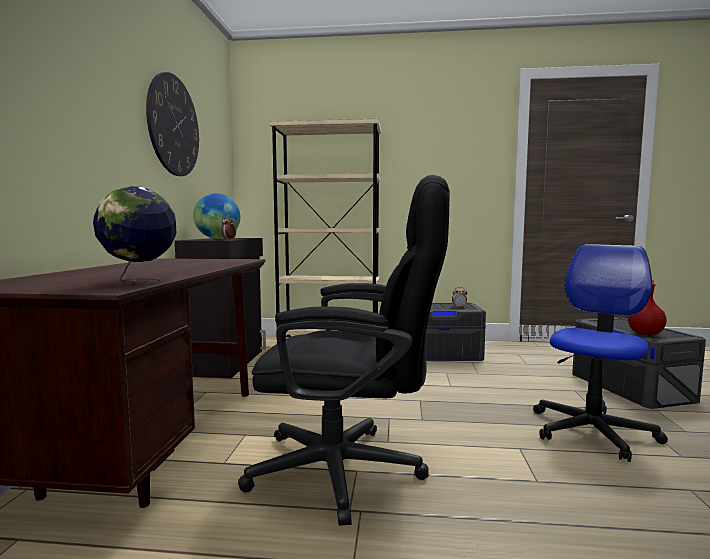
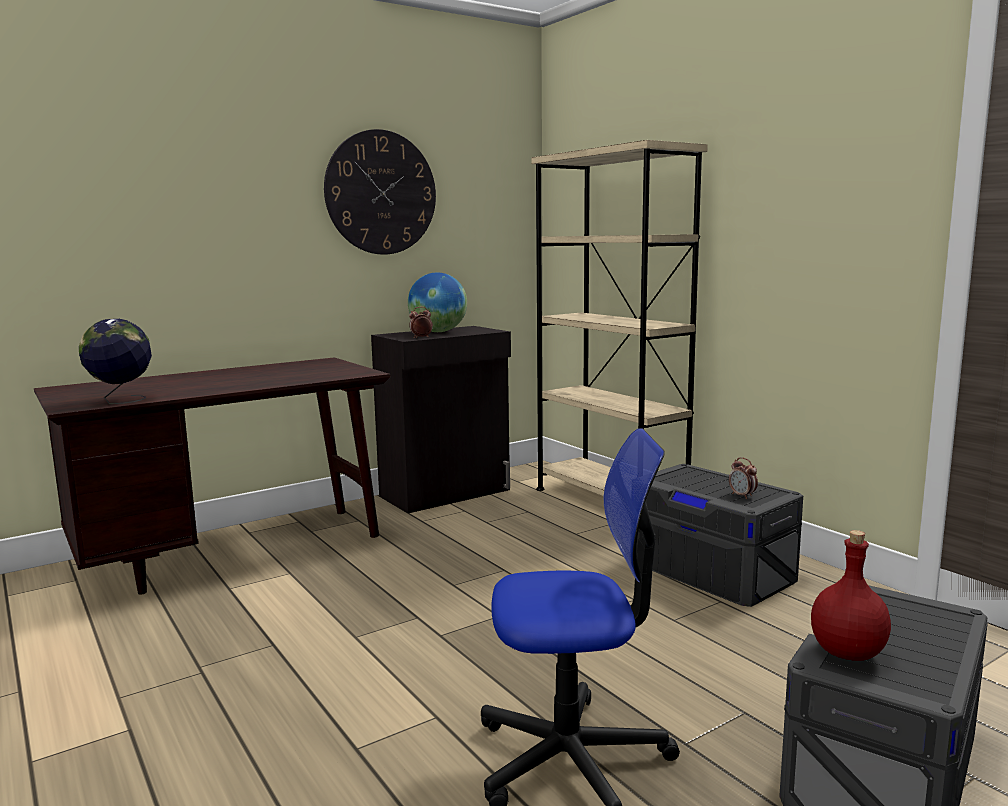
camera: 50 degrees right, 5 degrees up
black office chair [238,175,450,526] -> none

